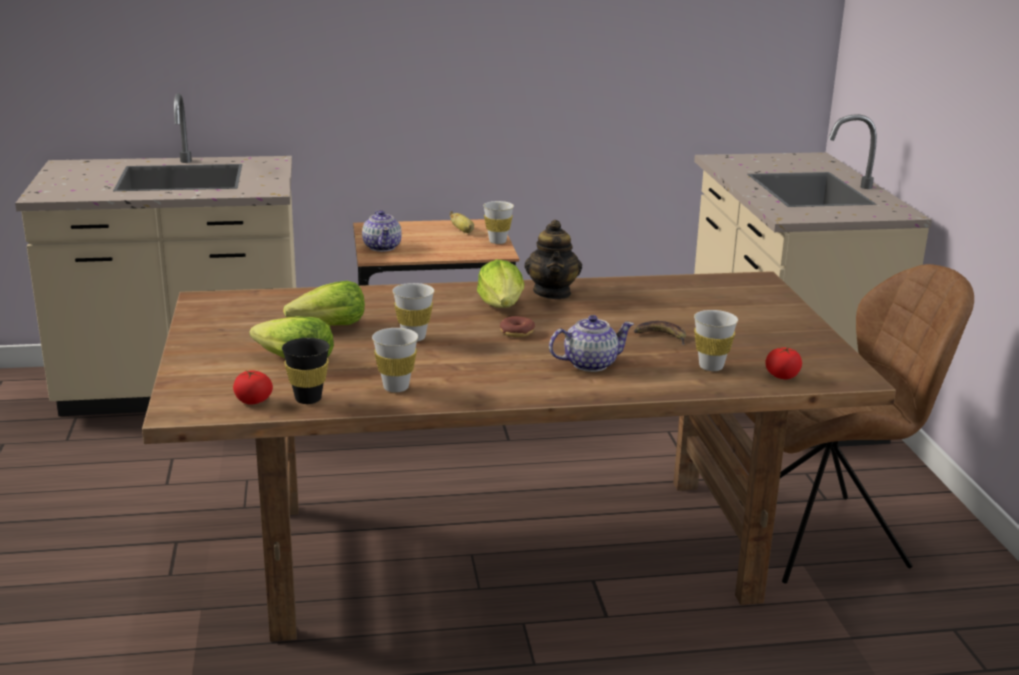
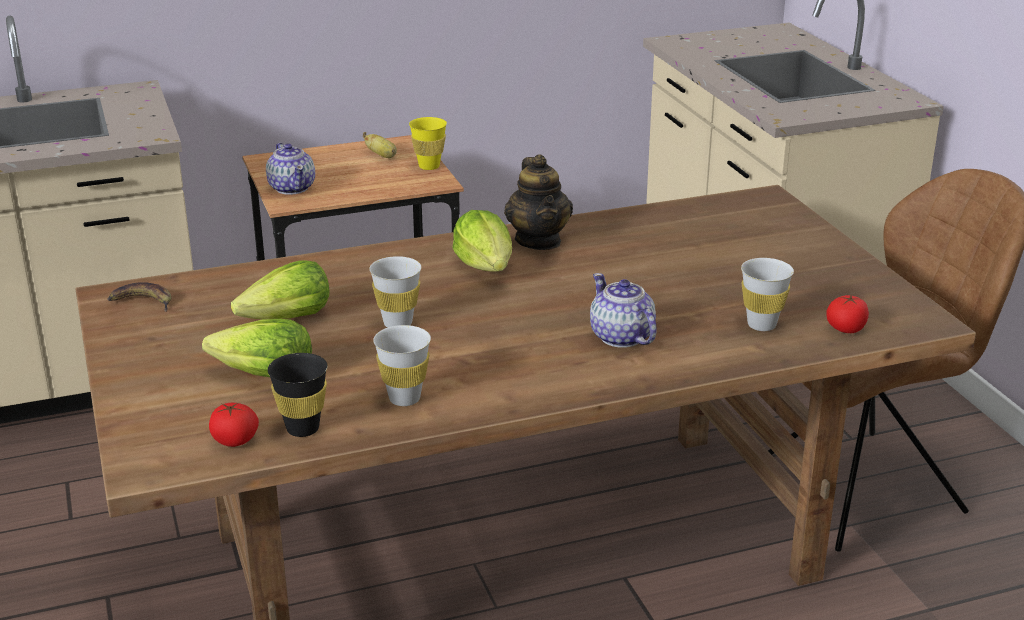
camera: 10 degrees left, 5 degrees up
white cup [483,201,514,244] -> yellow cup [409,117,447,170]
donut [500,316,535,337] -> none
teapot [549,315,634,372] -> teapot turned 90 degrees counterclockwise [590,273,657,348]
banana [634,321,686,345] -> banana moved to [107,282,172,312]

